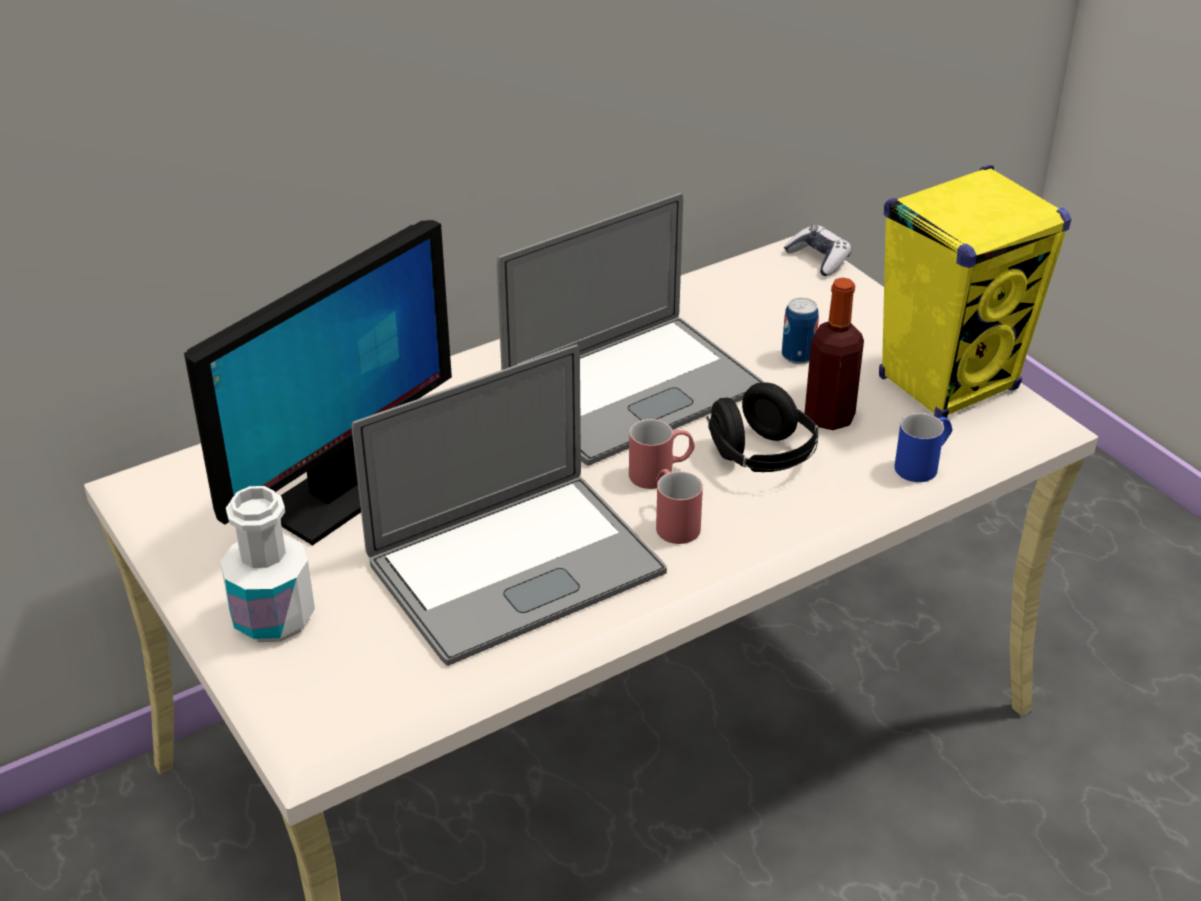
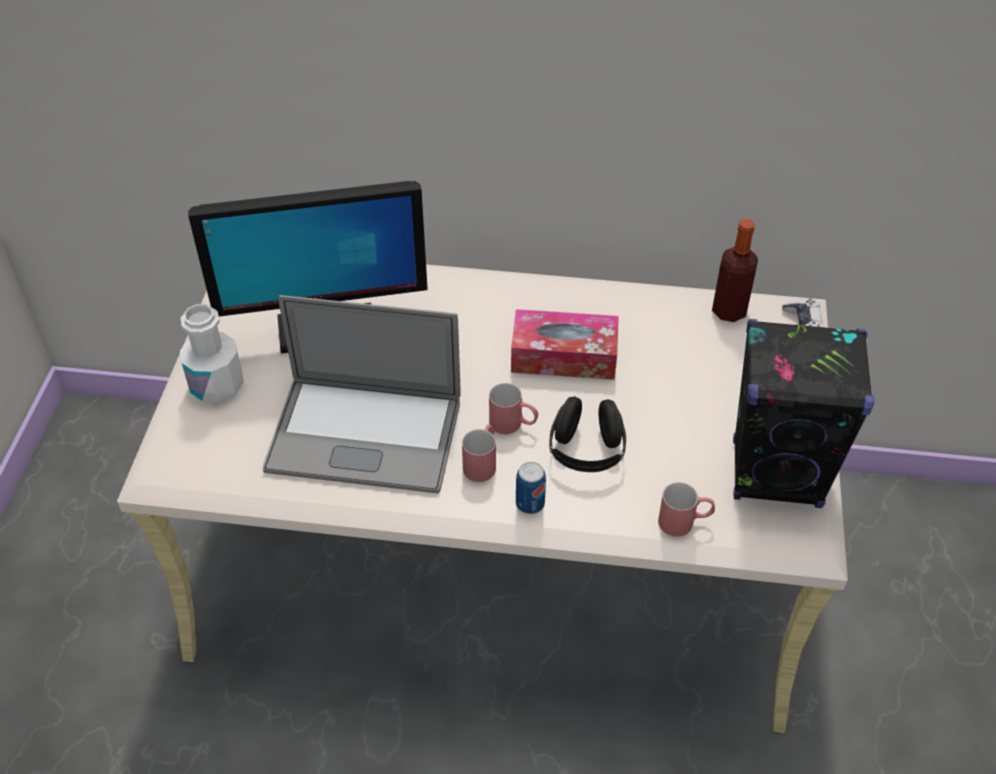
camera: 40 degrees right, 10 degrees up
laptop [497,193,765,466] -> tissue box [511,309,619,380]
can [782,298,819,364] -> can moved to [516,462,546,514]
bottle [804,277,864,430] -> bottle moved to [712,219,758,322]
yellow speaker [879,165,1071,418] -> black speaker [733,319,874,508]
blue mug [894,413,952,482] -> red mug [658,482,715,537]

